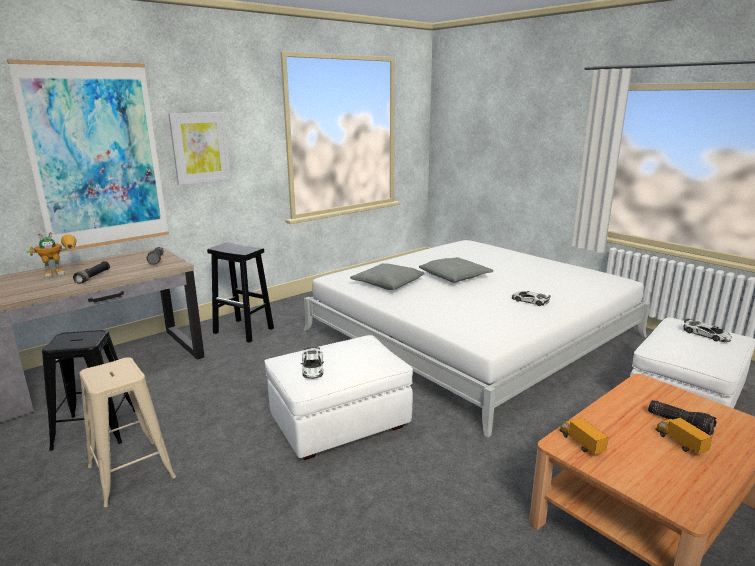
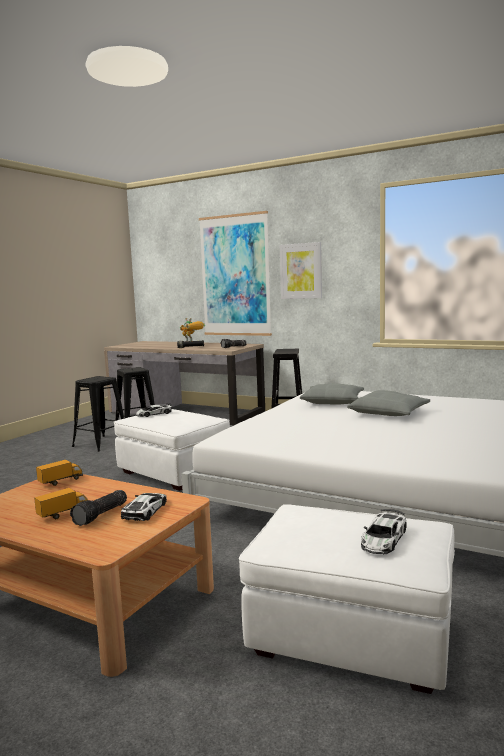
camera: 70 degrees right, 10 degrees down
beige stool [80,357,176,507] -> black stool [72,376,124,452]
toy car [512,291,550,306] -> toy car moved to [121,493,167,521]

